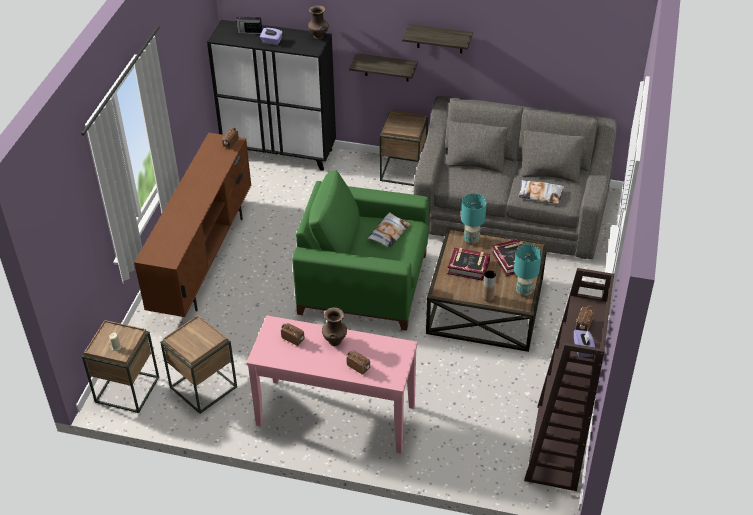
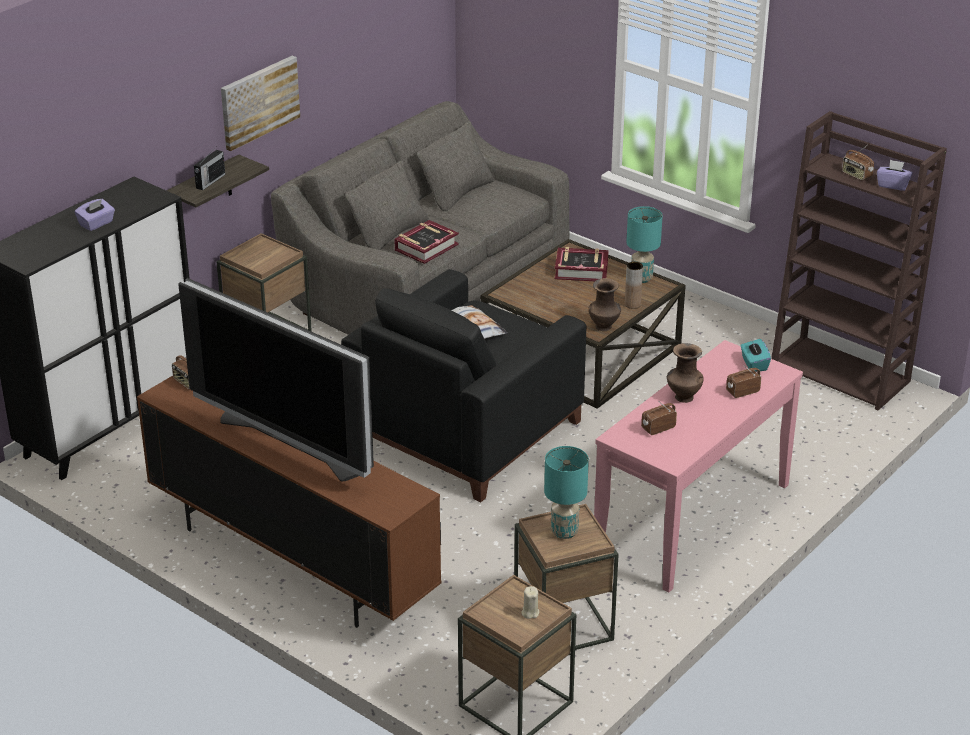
camera: 65 degrees left, 10 degrees down
radio [236,15,262,34] -> radio moved to [194,148,225,190]
green armchair [292,170,429,331] -> black armchair [341,269,586,502]
brown vase [308,5,329,39] -> brown vase moved to [589,278,621,331]
shelf [402,24,473,53] -> picture [221,56,300,151]
book [447,248,490,281] -> book moved to [394,220,459,264]
turquoise table lamp [461,193,487,244] -> turquoise table lamp moved to [544,446,589,539]
pillow [518,180,564,204] -> none
none -> television [178,278,374,482]
none -> turquoise tissue box [740,339,771,372]

